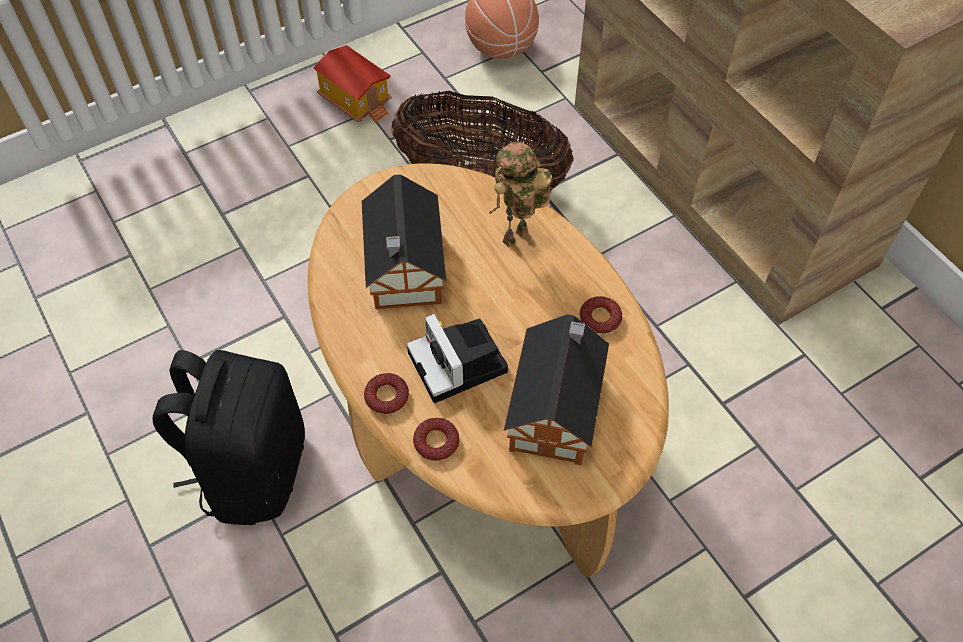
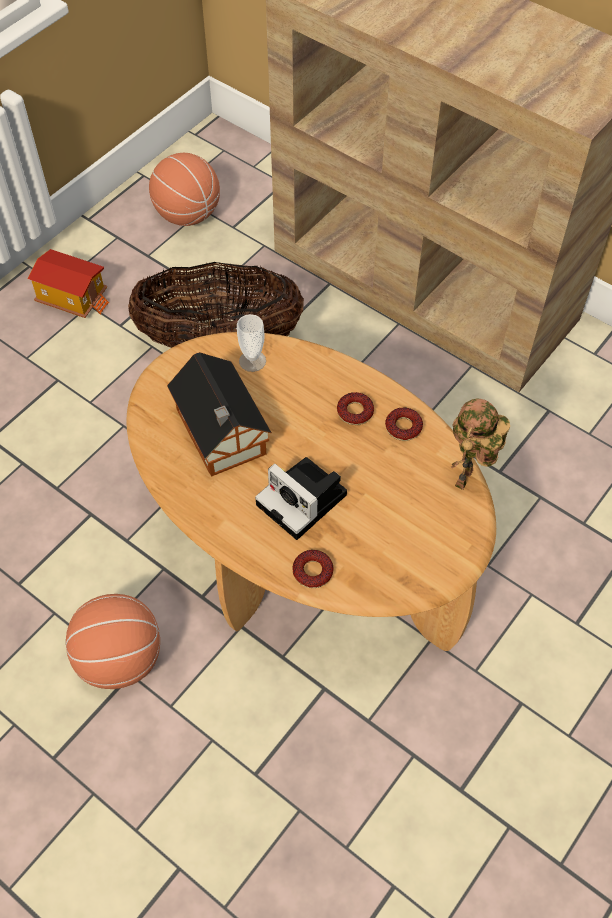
camera: 20 degrees left, 0 degrees up
black backpack [152,350,305,525] -> basketball [66,594,160,689]
donut [364,373,409,415] -> donut moved to [337,392,374,425]
toy robot [489,142,552,247] -> toy robot moved to [451,399,510,490]
toy house [504,314,609,465] -> none
none -> cup [237,314,266,372]

